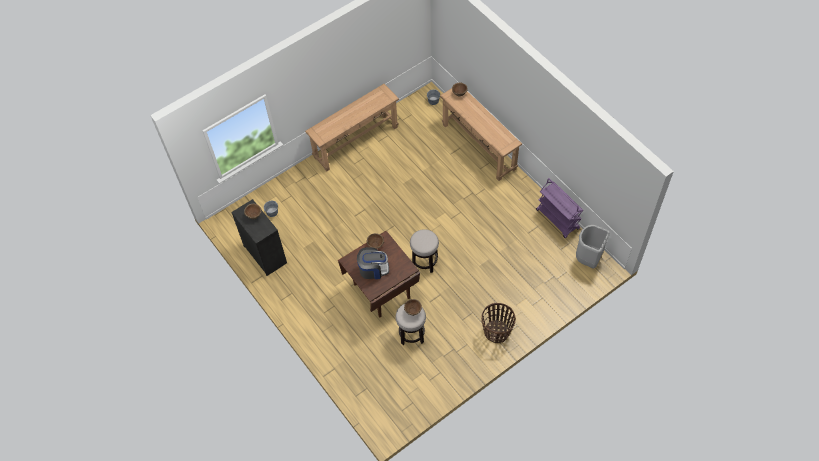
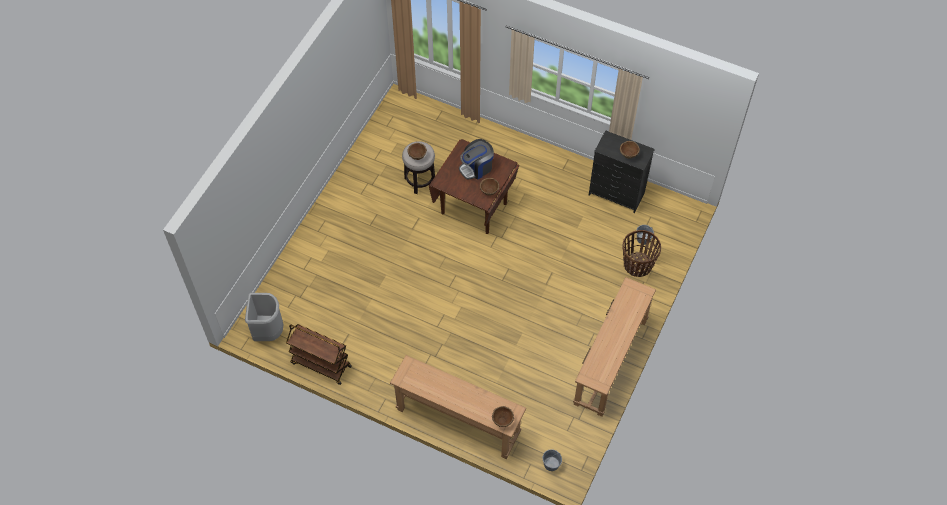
camera: 150 degrees right, 0 degrees up
stool [410,229,439,273] -> none
basket [481,303,516,343] -> basket moved to [622,230,661,277]
purple cart [536,178,583,238] -> brown cart [286,324,352,385]

